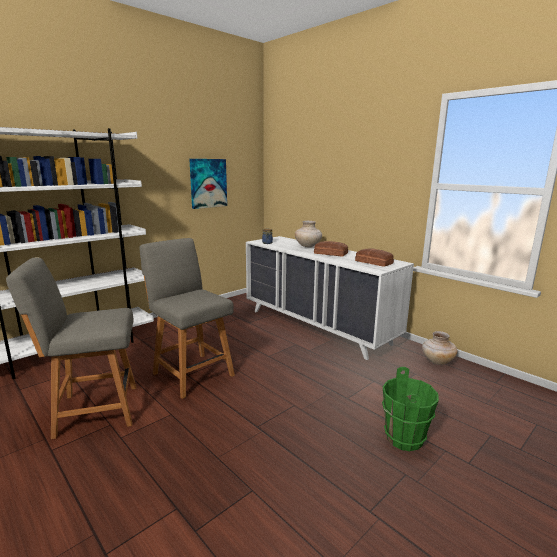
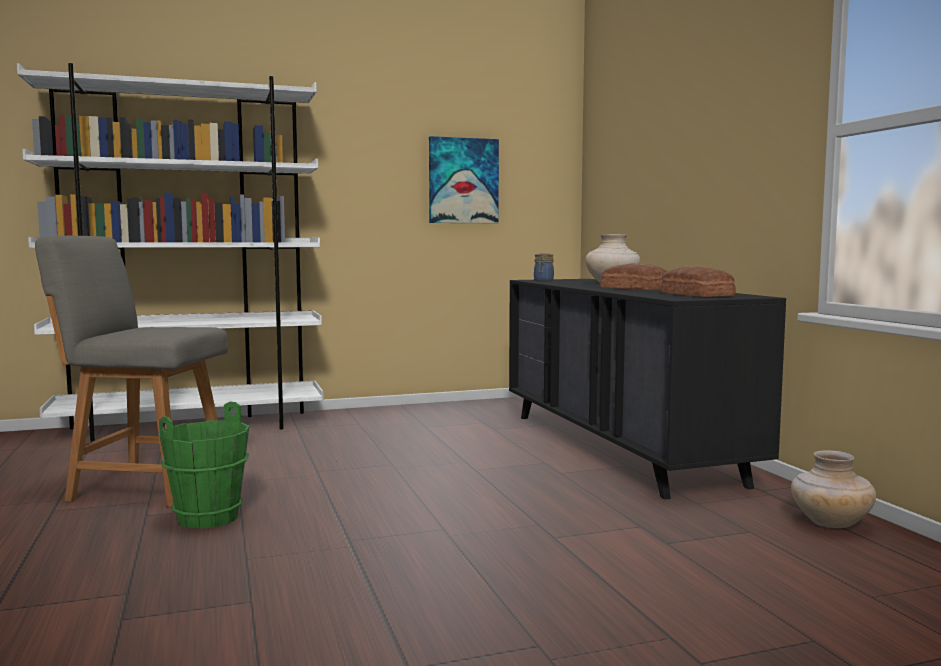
camera: 25 degrees right, 10 degrees down
grey chair [140,238,235,399] -> none
white dresser [246,236,414,360] -> black dresser [509,279,786,499]
green bucket [382,367,439,451] -> green bucket moved to [159,402,249,529]

